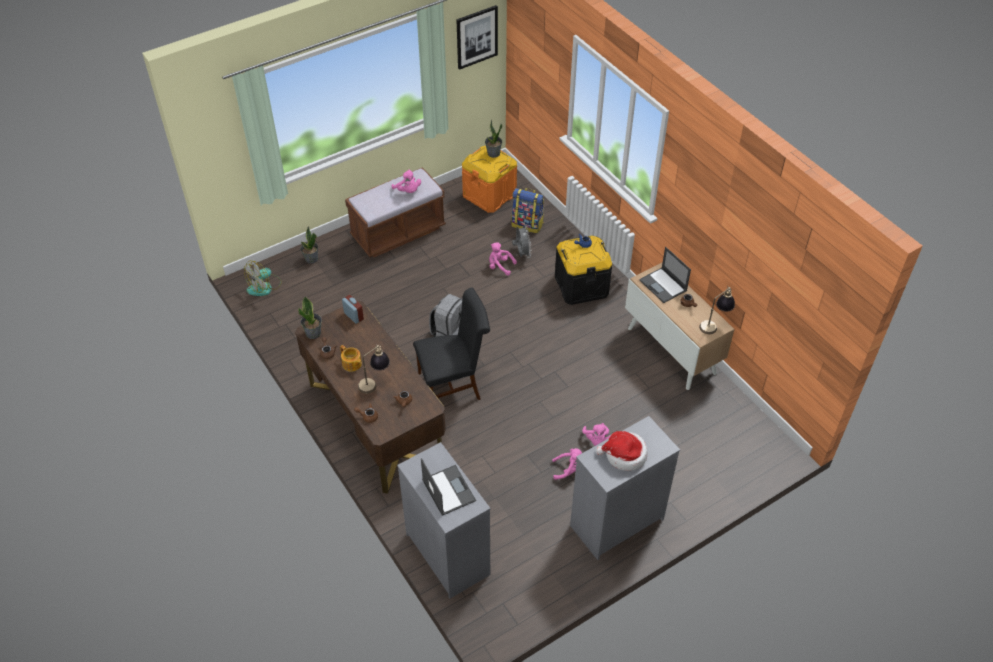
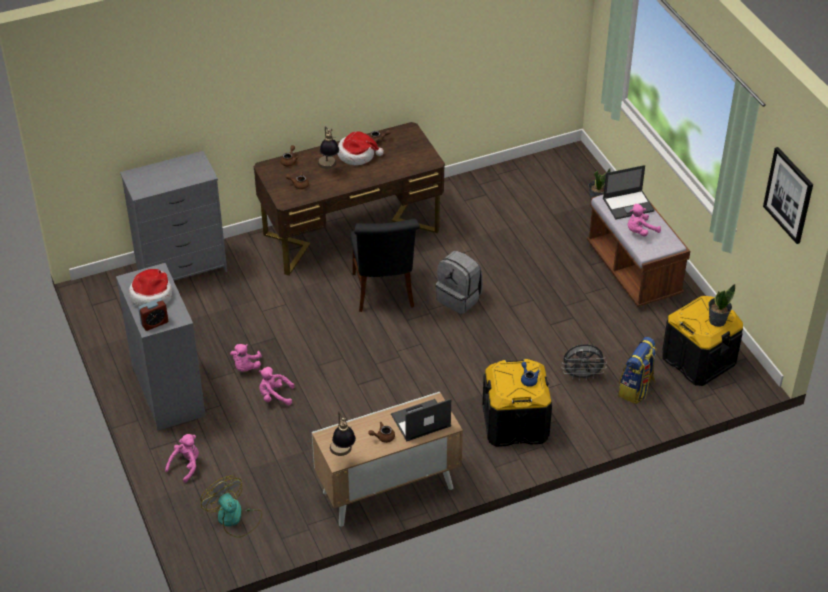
camera: 100 degrees right, 5 degrees down
fan [244,261,282,296] -> fan moved to [201,476,262,538]
potted plant [298,296,322,339] -> none
teapot [340,345,362,372] -> hat [338,131,384,165]
alarm clock [342,295,364,324] -> alarm clock moved to [138,298,168,331]
laptop [421,458,476,516] -> laptop moved to [603,165,655,220]
orange storage box [462,146,517,213] -> black storage box [662,296,743,386]
pink plush toy [489,243,517,276] -> pink plush toy moved to [165,434,199,483]

